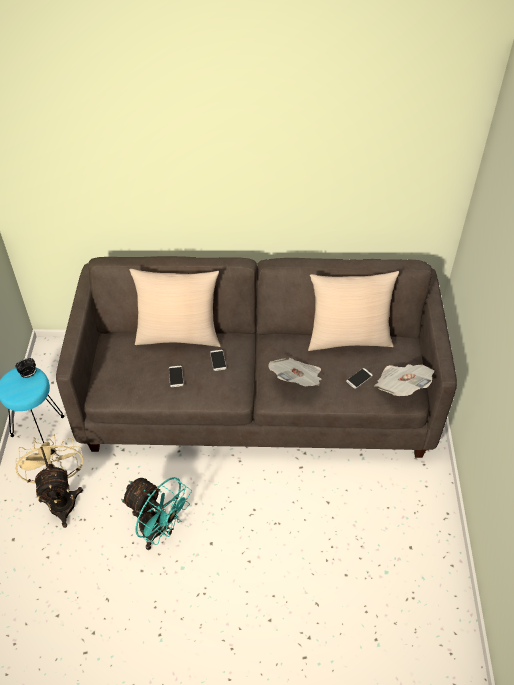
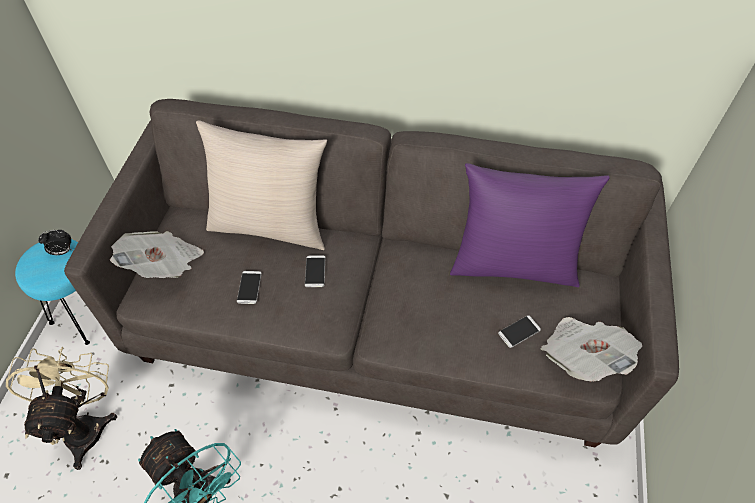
camera: 10 degrees right, 5 degrees up
newspaper [268,358,322,386] -> newspaper moved to [110,231,204,278]
beige pillow [308,271,399,351] -> purple pillow [450,163,610,287]

